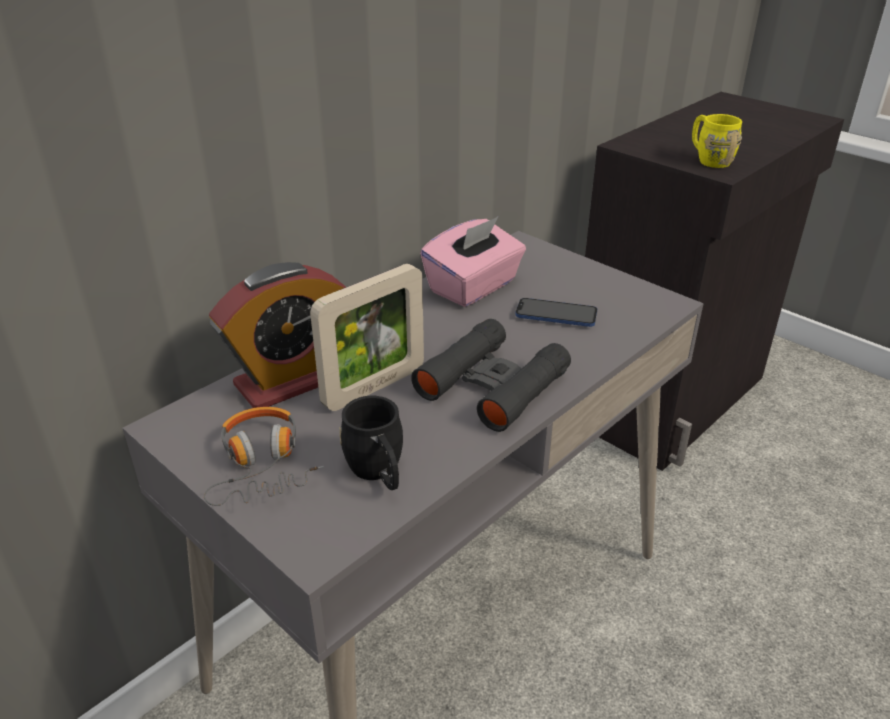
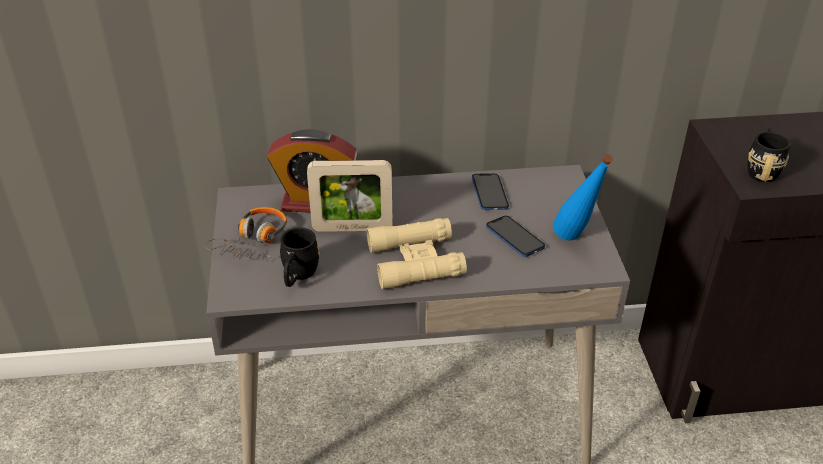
camera: 40 degrees right, 5 degrees up
black binoculars [411,319,571,432] -> beige binoculars [367,218,467,289]
pink tissue box [420,217,526,307] -> phone [472,173,509,210]
yellow mug [692,114,742,168] -> black mug [747,128,790,182]
none -> blue bottle [553,154,613,241]

